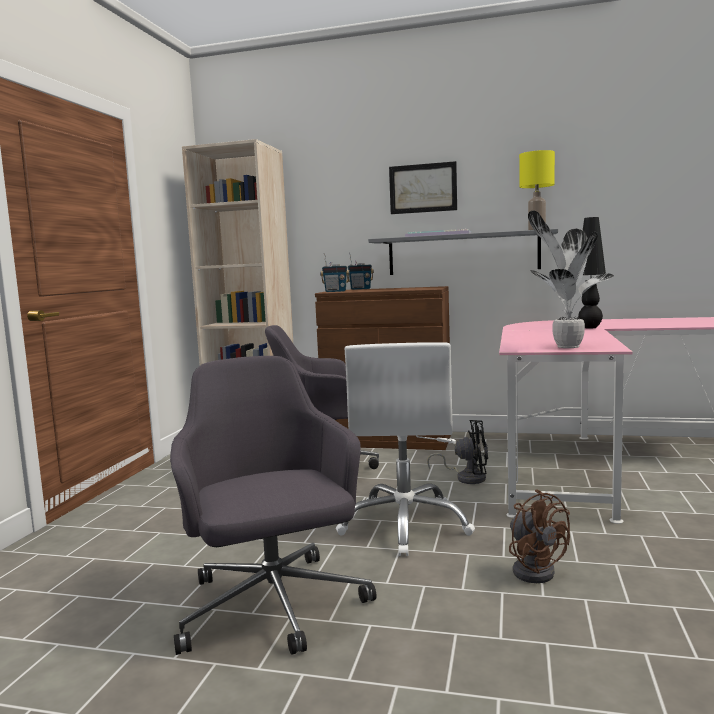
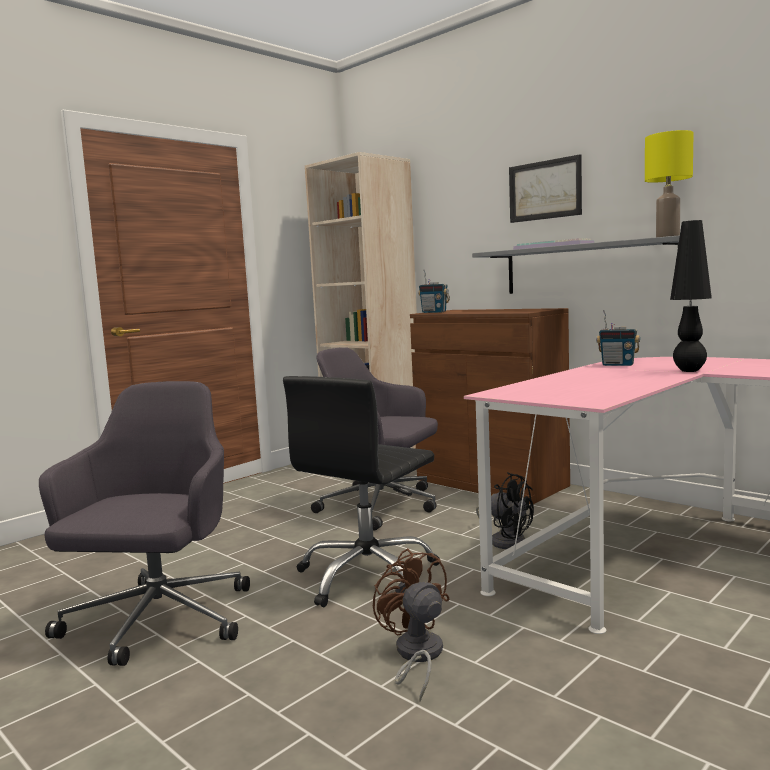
camera: 30 degrees right, 0 degrees up
white office chair [336,342,475,556] -> black office chair [283,376,440,607]
radio [347,252,374,290] -> radio moved to [596,310,640,366]
brown fan [509,489,570,583] -> brown fan turned 150 degrees clockwise [373,548,450,702]
potted plant [528,211,614,348] -> none

